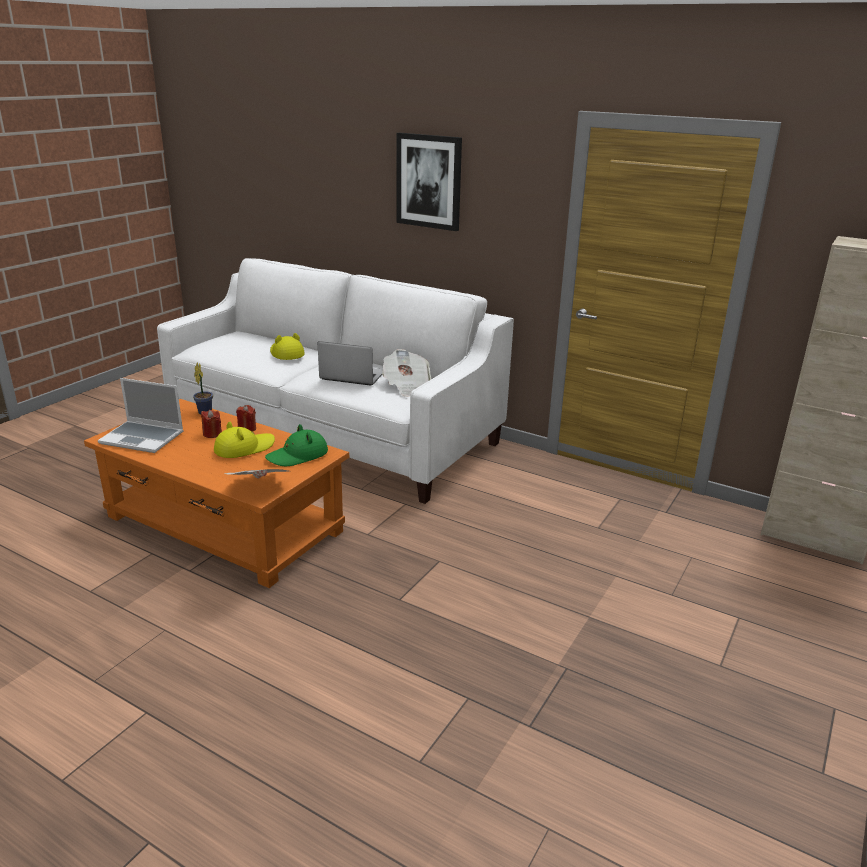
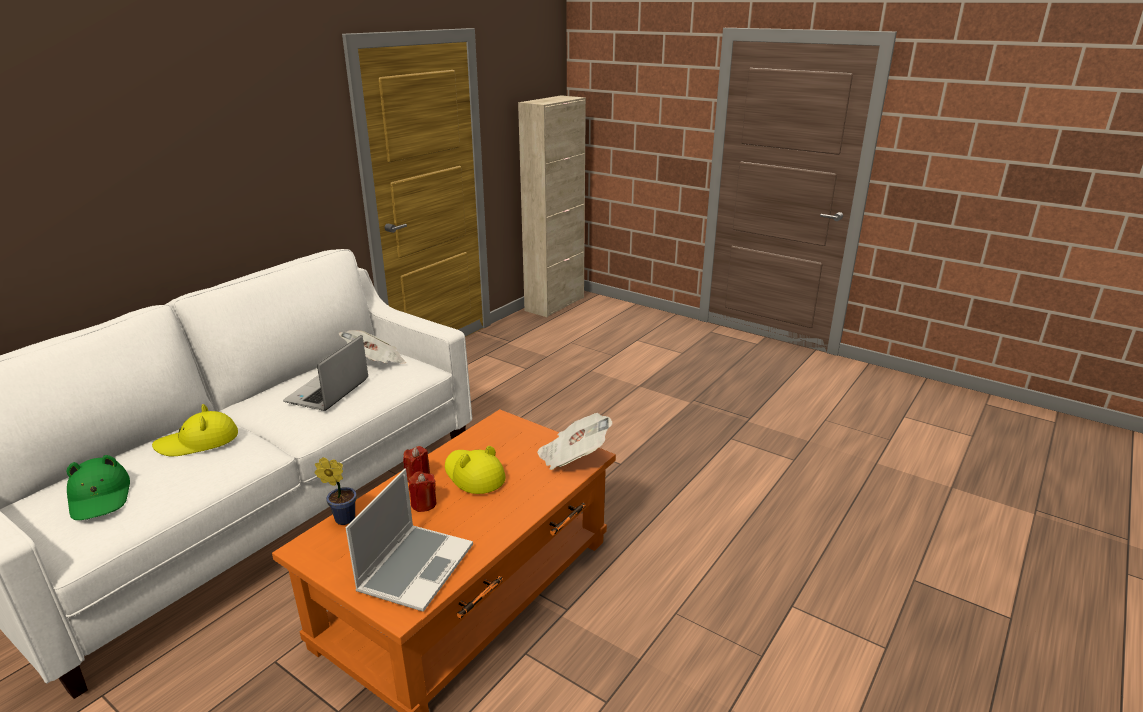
camera: 85 degrees left, 0 degrees up
green hat [265,424,328,467] -> green hat moved to [67,455,130,520]
picture [397,133,462,231] -> none

